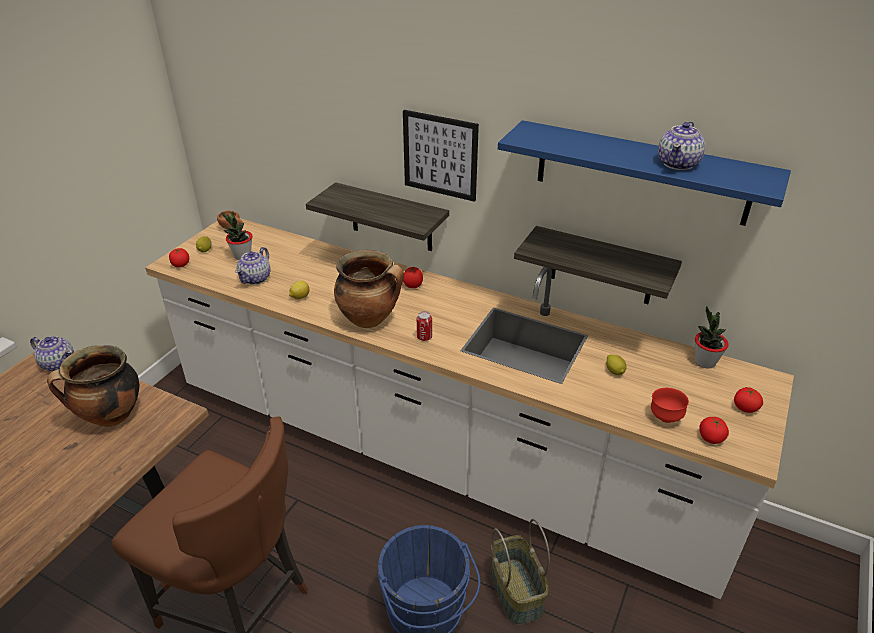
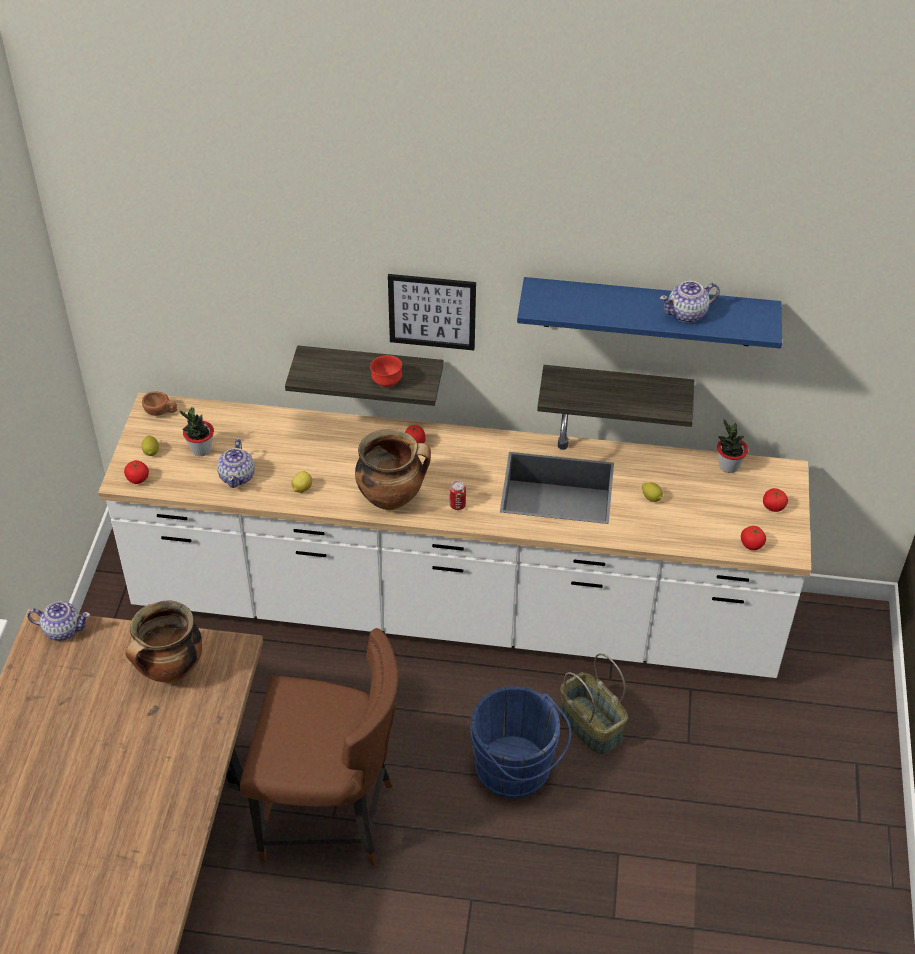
camera: 20 degrees left, 10 degrees up
red bowl [651,388,689,423] -> red bowl moved to [370,355,402,387]
teapot [658,121,705,170] -> teapot turned 60 degrees clockwise [660,281,720,323]

